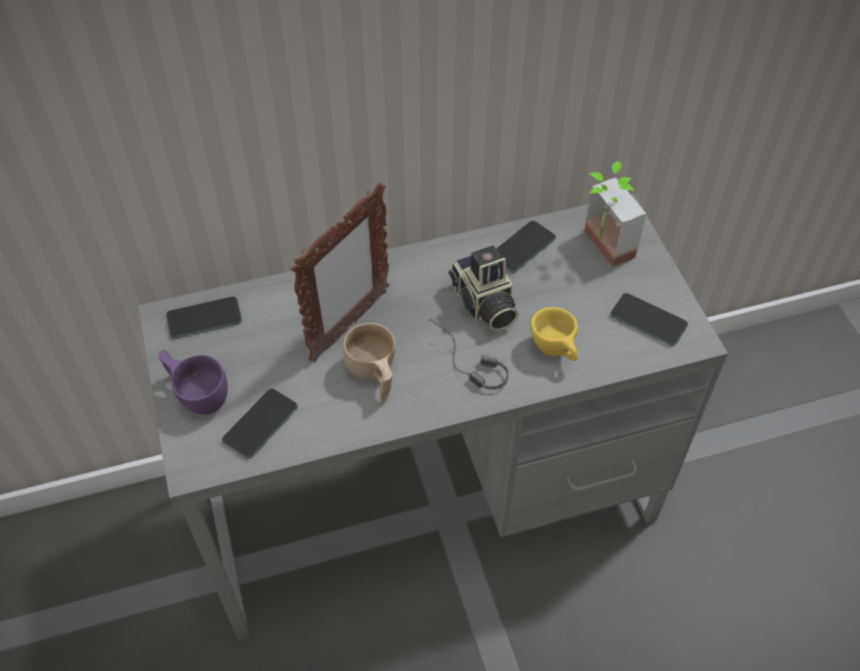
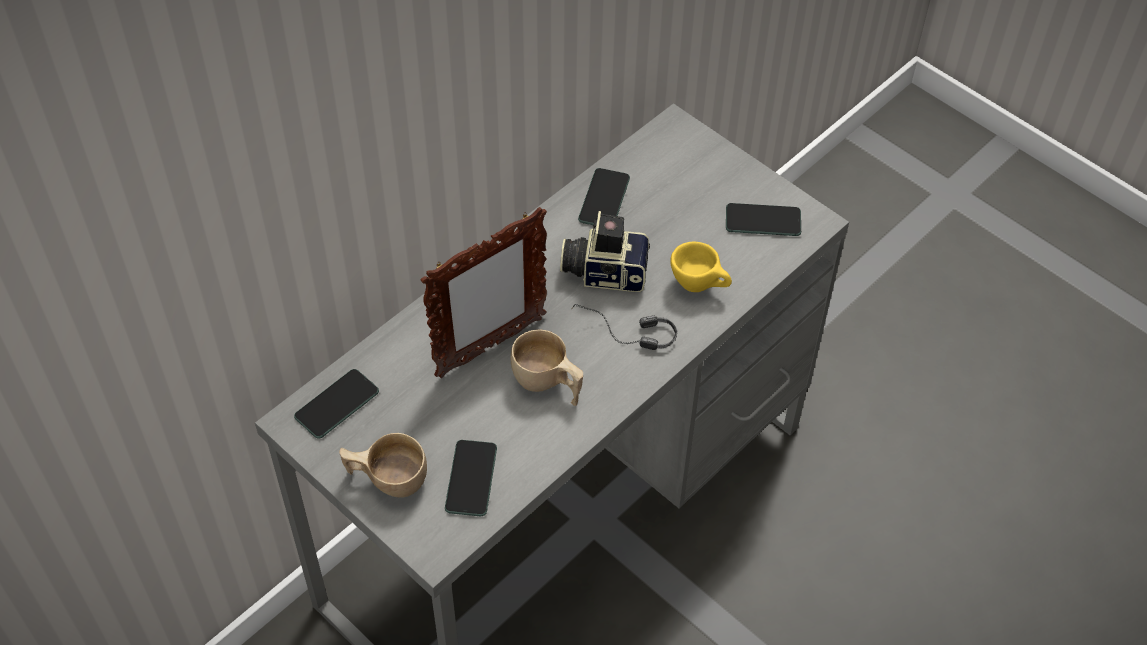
camera: 30 degrees left, 0 degrees up
purple cup [159,350,228,415] -> beige cup [339,433,427,498]
picture frame [291,183,390,362] -> picture frame turned 45 degrees clockwise [420,207,547,378]
camera [448,245,518,331] -> camera turned 150 degrees clockwise [560,211,650,292]
potted plant [584,161,646,267] -> none

